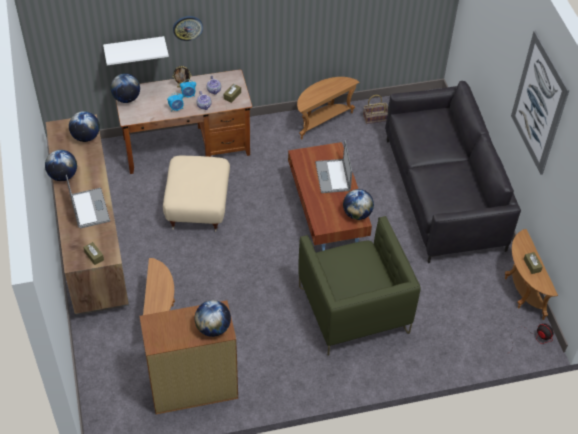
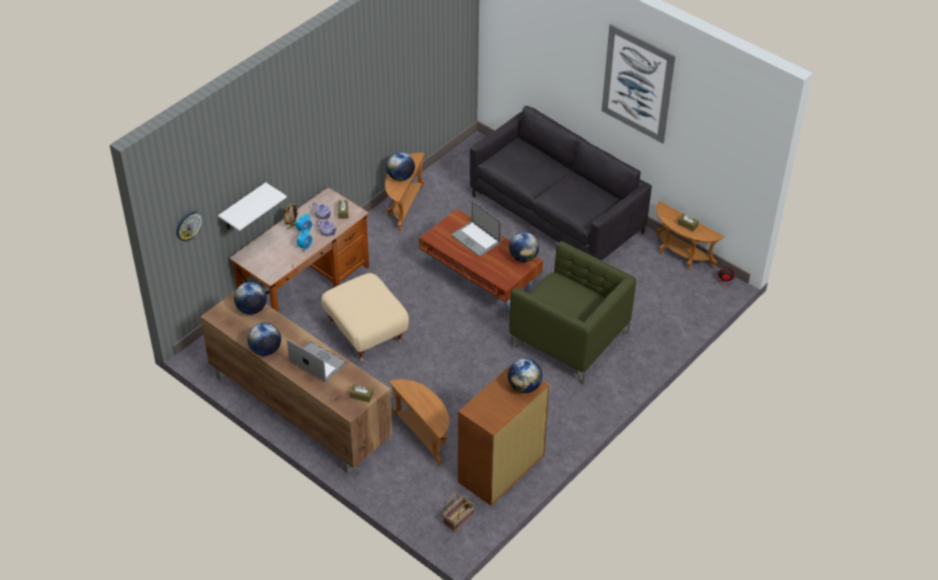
camera: 35 degrees left, 5 degrees down
globe [110,73,140,103] -> globe moved to [386,152,415,181]
wall clock [173,16,203,41] -> wall clock moved to [176,211,203,241]
basket [363,95,388,124] -> basket moved to [443,493,475,533]

